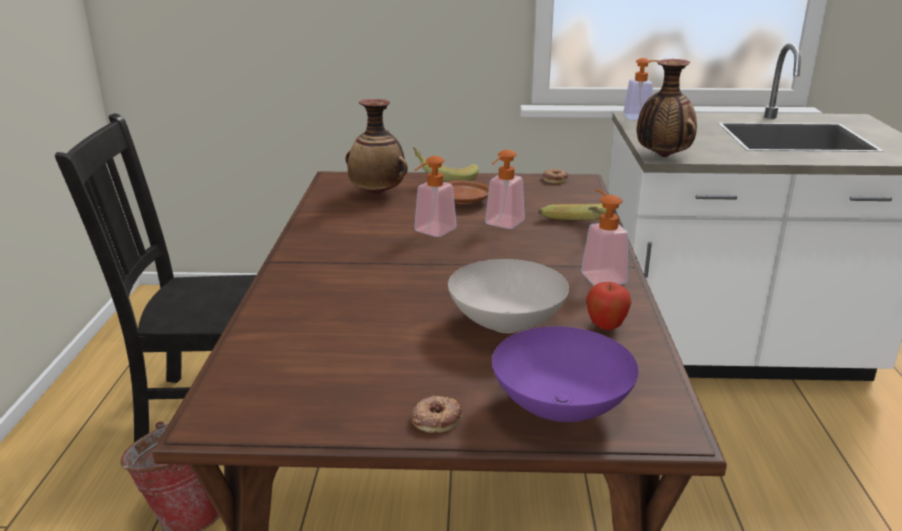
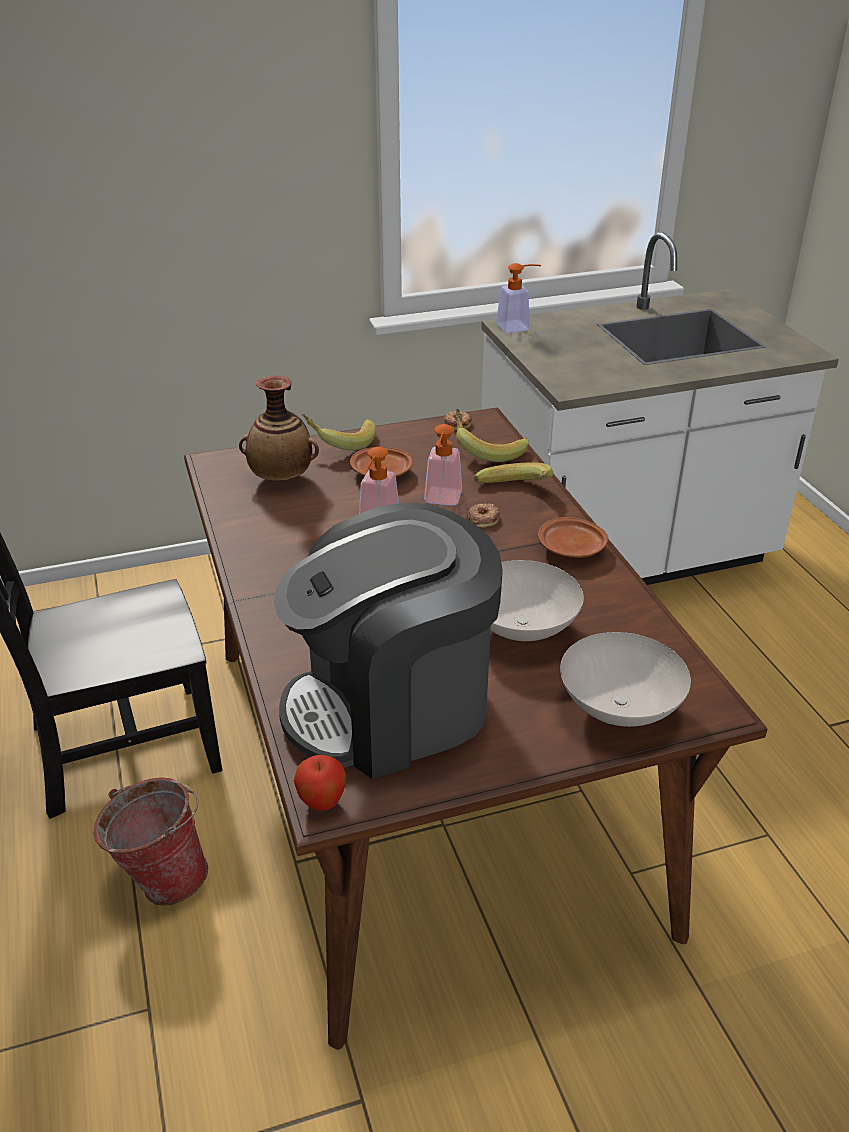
camera: 20 degrees left, 10 degrees up
donut [412,396,462,433] -> donut moved to [467,503,500,528]
purple bowl [492,326,639,422] -> white bowl [560,632,691,727]
soap dispenser [581,189,628,286] -> brown plate [538,517,608,558]
apple [586,282,632,330] -> apple moved to [294,755,346,811]
vase [637,59,697,157] -> none
none -> coffee machine [274,502,503,779]
none -> banana [455,409,529,462]

